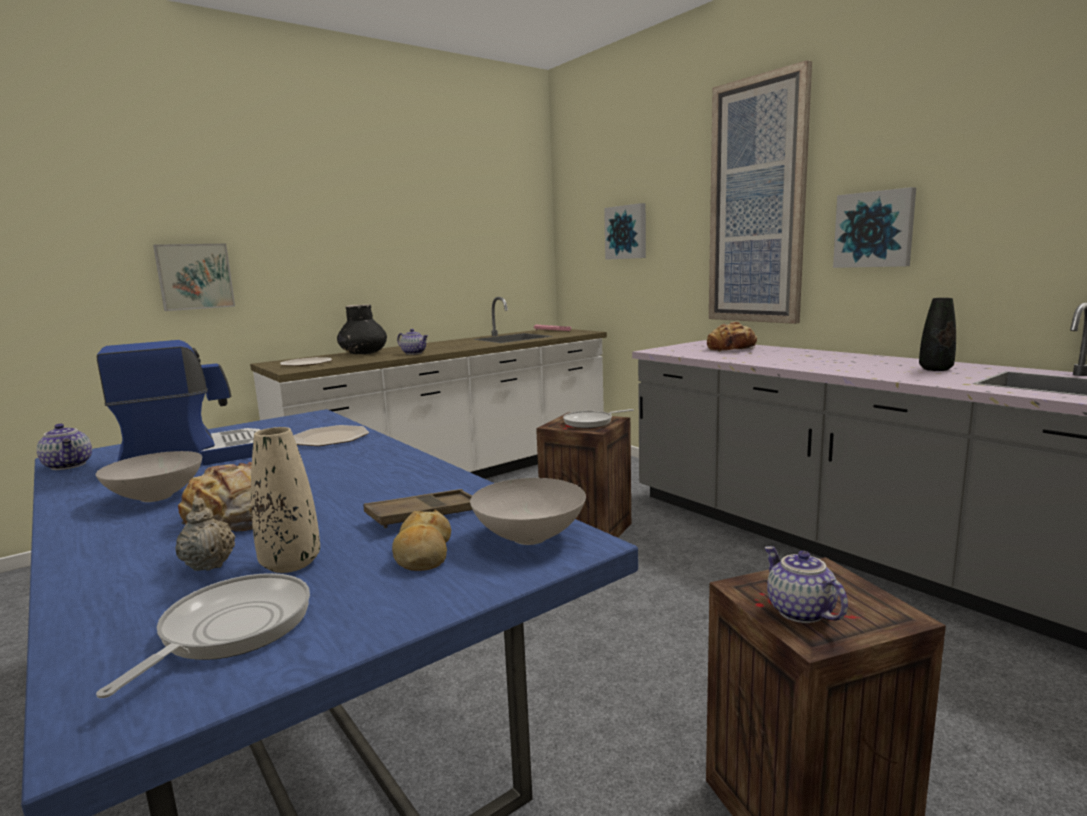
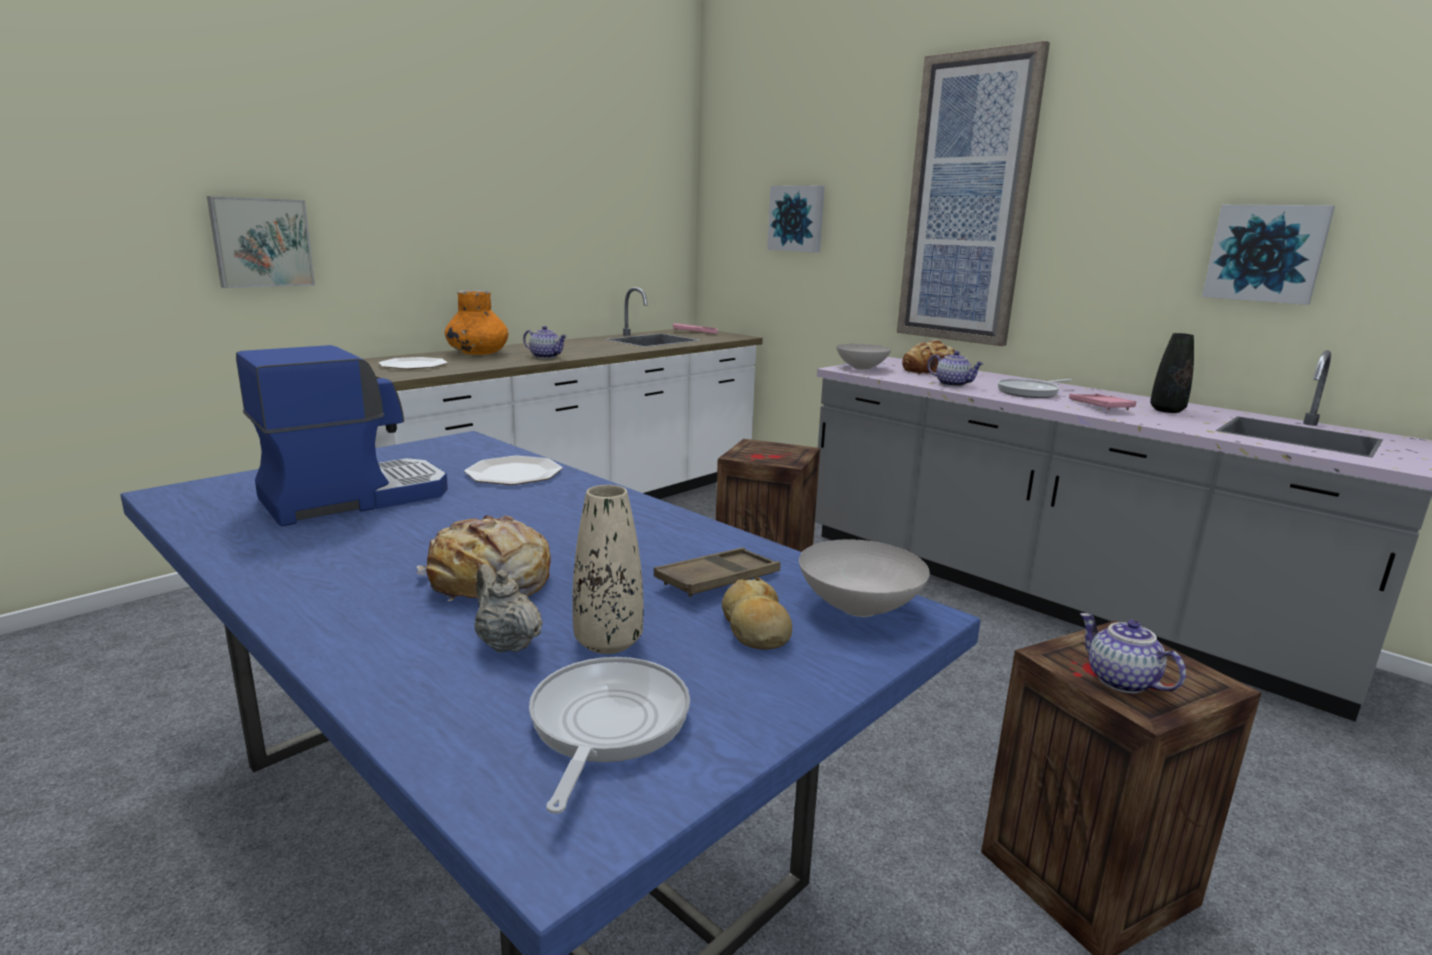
camera: 10 degrees left, 5 degrees up
teapot [37,424,92,470] -> teapot moved to [927,351,984,387]
white bowl [96,451,202,502] -> white bowl moved to [836,344,891,370]
black vase [337,304,387,354] -> orange vase [444,290,508,355]
frying pan [563,409,634,428] -> frying pan moved to [997,379,1072,398]
picture [833,187,916,268] -> picture moved to [1202,205,1335,305]
none -> pink tray [1069,393,1136,410]

